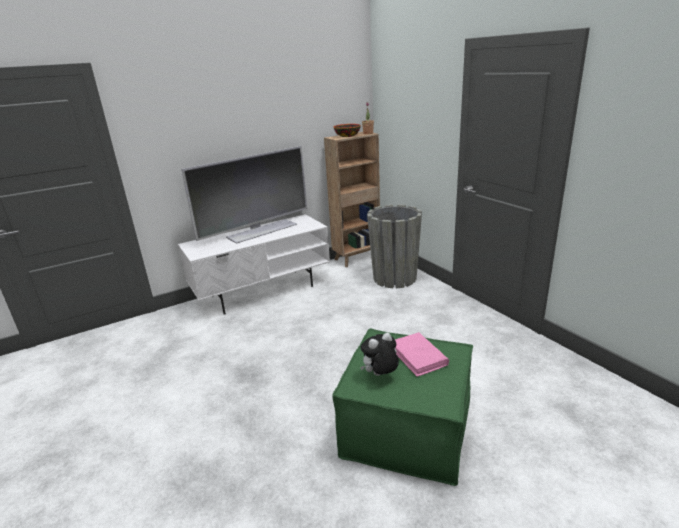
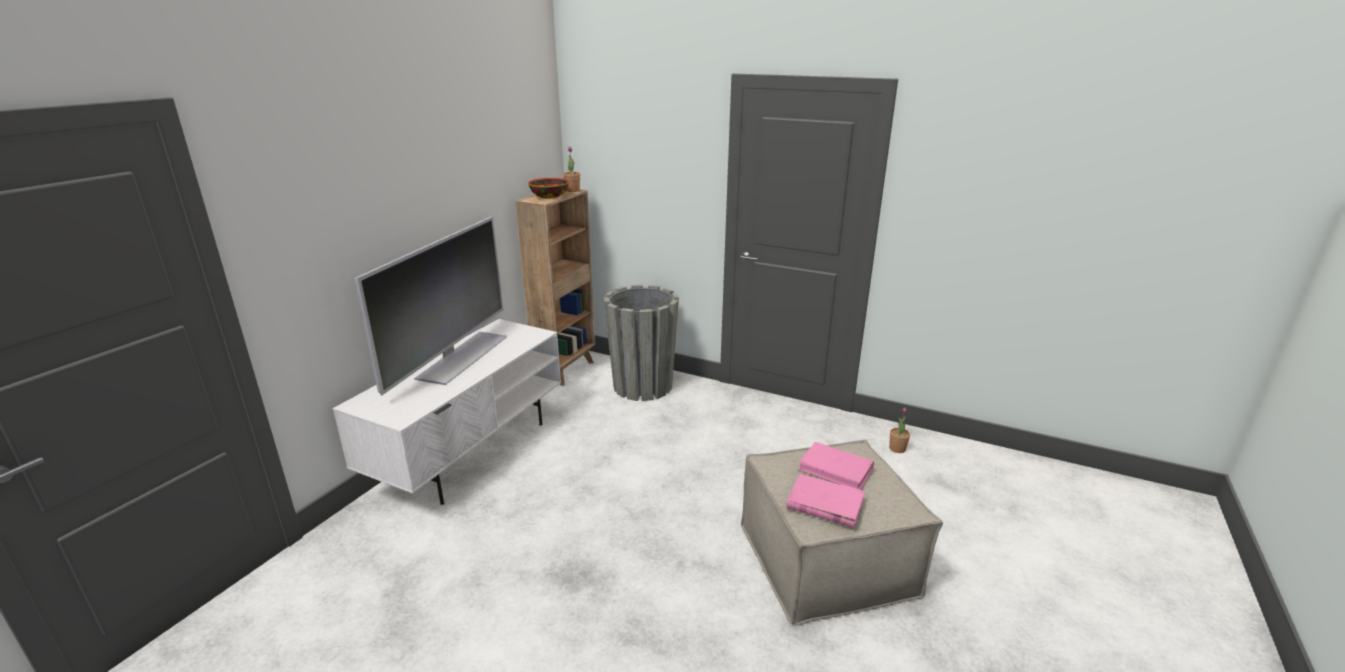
camera: 35 degrees left, 0 degrees up
green ottoman [332,328,473,486] -> beige ottoman [741,440,943,626]
plush toy [360,333,399,376] -> pink book [786,474,865,528]
none -> potted plant [889,407,910,453]

